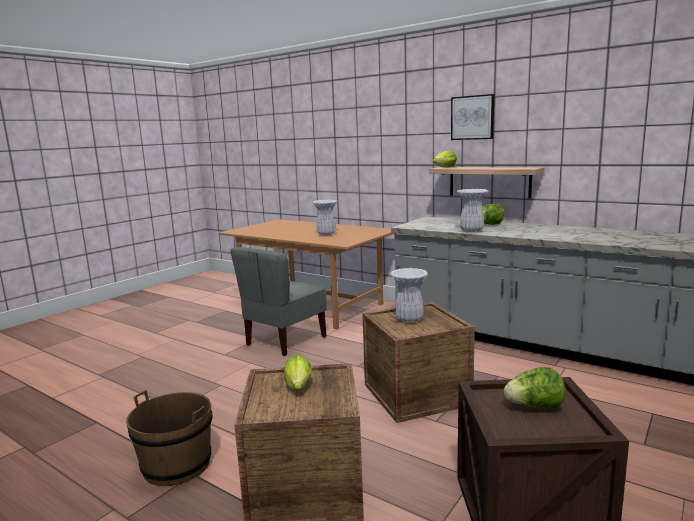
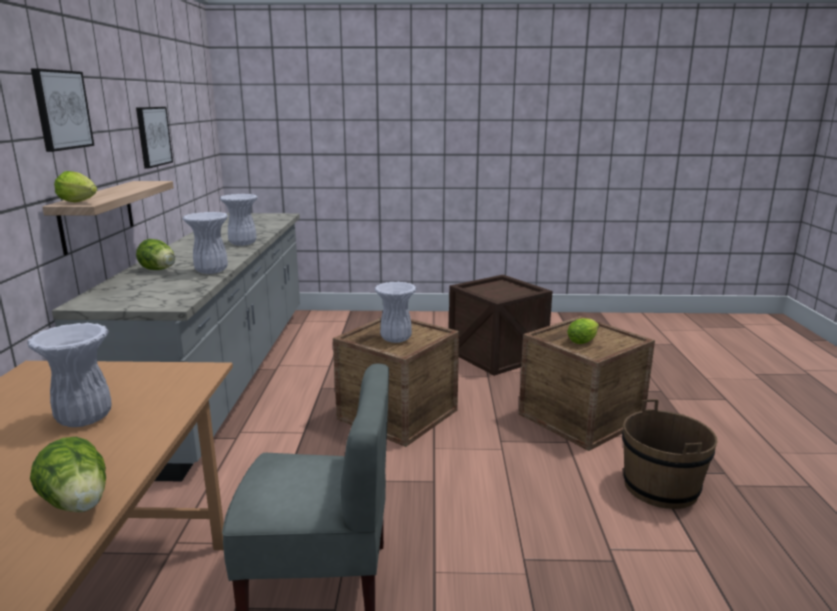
camera: 125 degrees left, 5 degrees up
lettuce [504,367,566,409] -> lettuce moved to [30,437,106,513]
none -> picture [136,107,173,168]
none -> white vase [220,194,258,246]

